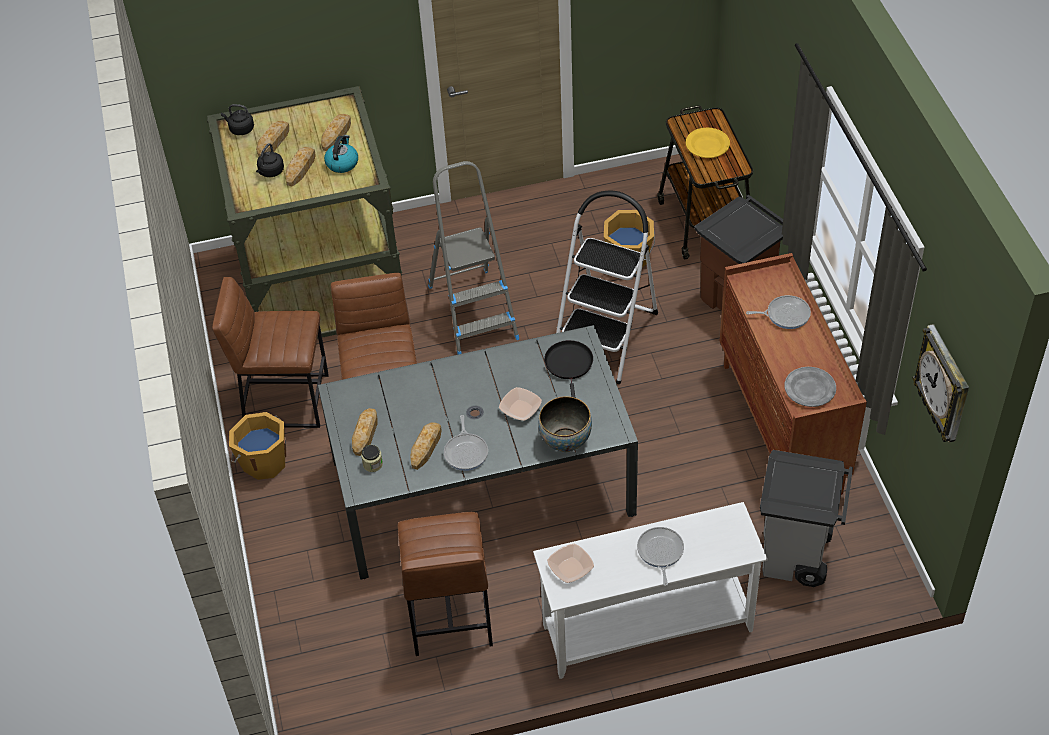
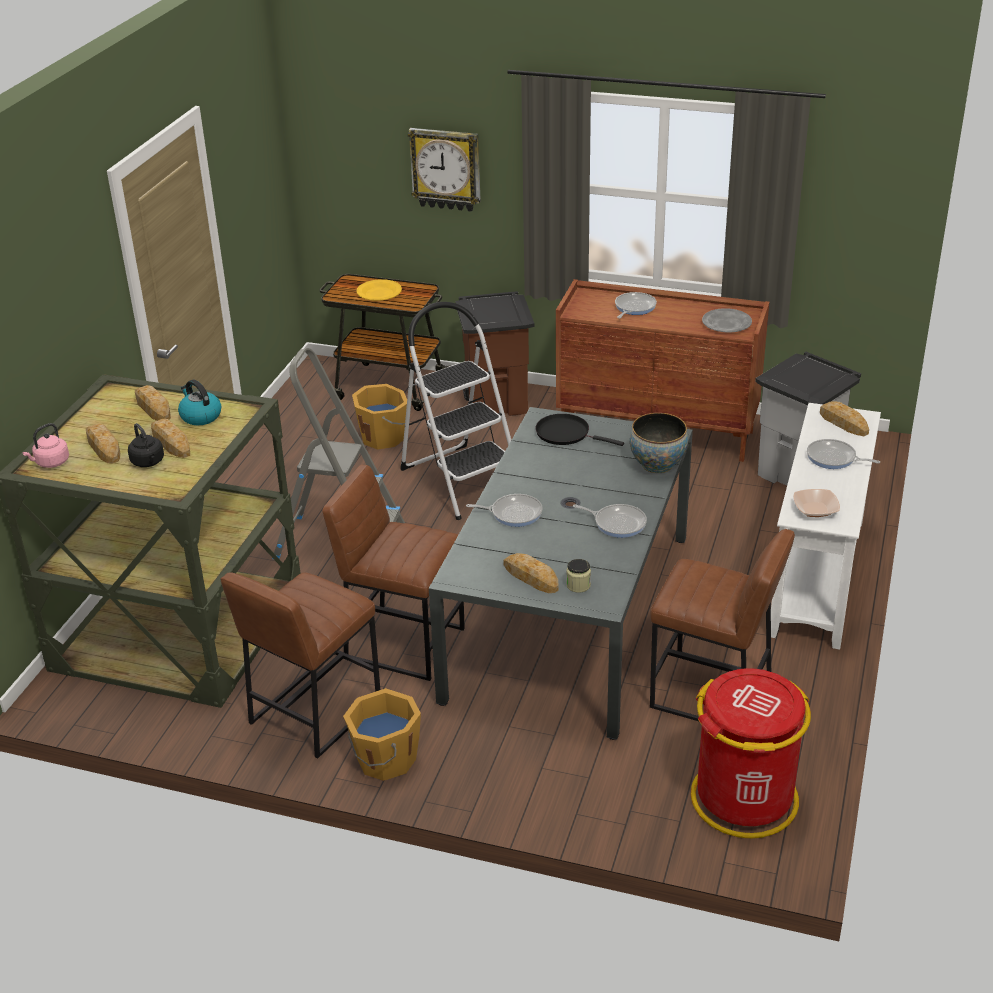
camera: 60 degrees left, 15 degrees down
black kettle [221,104,254,135] -> pink kettle [22,423,69,468]
bread [410,422,442,470] -> bread moved to [820,401,869,436]
bowl [499,387,542,421] -> none
wall clock [912,324,969,443] -> wall clock moved to [408,128,481,212]
none -> frying pan [466,494,543,527]
none -> red trash can [691,668,811,838]

